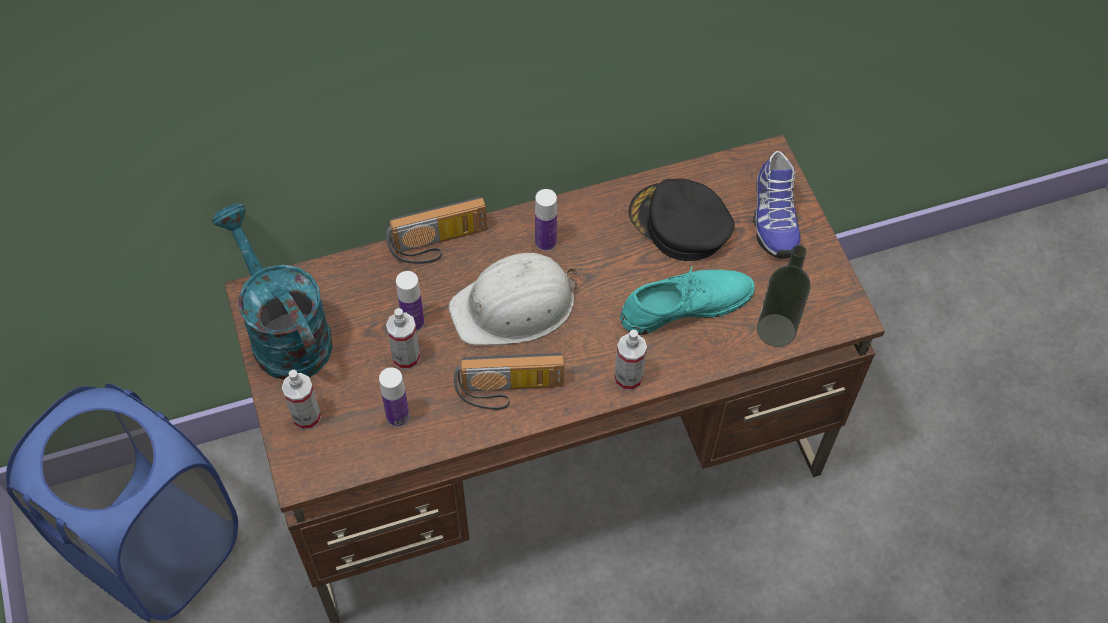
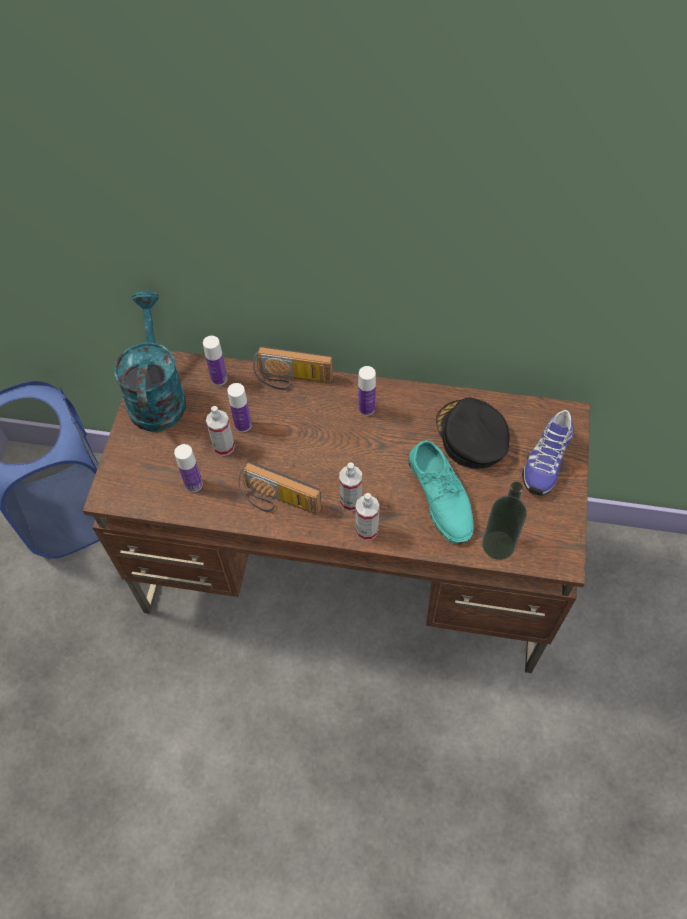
camera: 30 degrees right, 0 degrees up
spray bottle [282,370,321,430] -> spray bottle moved to [339,462,362,511]
white hard hat [449,253,578,345] -> none
turquoise shoe [620,266,755,335] -> turquoise shoe turned 60 degrees clockwise [408,440,474,544]
none -> bottle [203,336,228,386]

